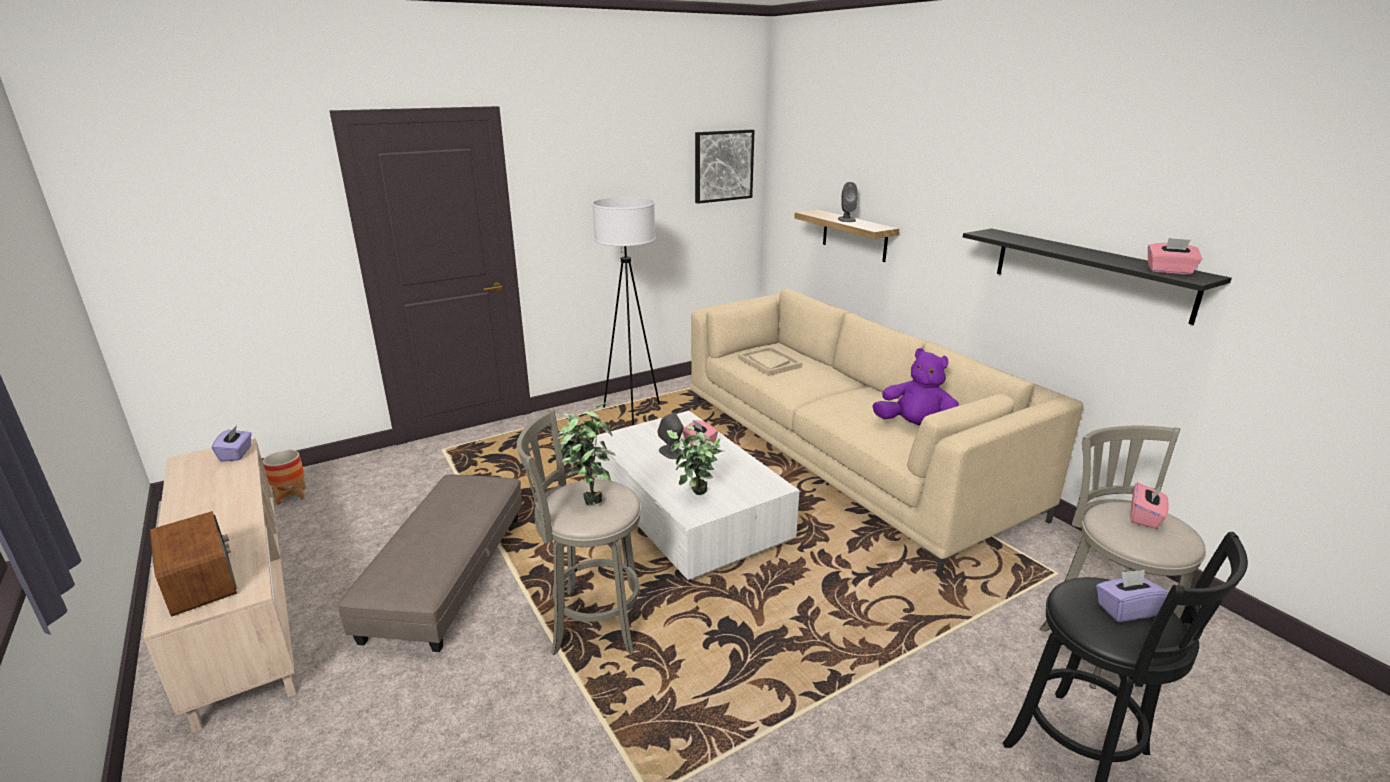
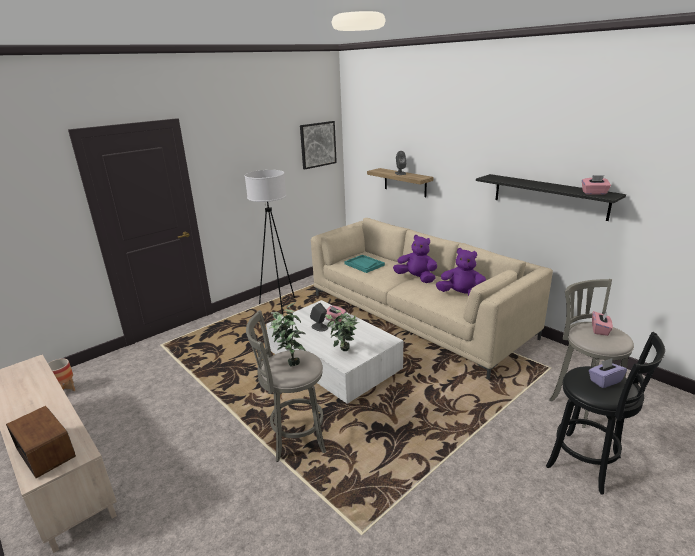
camera: 10 degrees left, 0 degrees up
purple tissue box [212,425,252,462] -> none
grey ottoman [338,474,522,652] -> none
beige tray [738,347,802,376] -> turquoise tray [344,255,385,273]
none -> purple plush toy [393,235,437,283]

